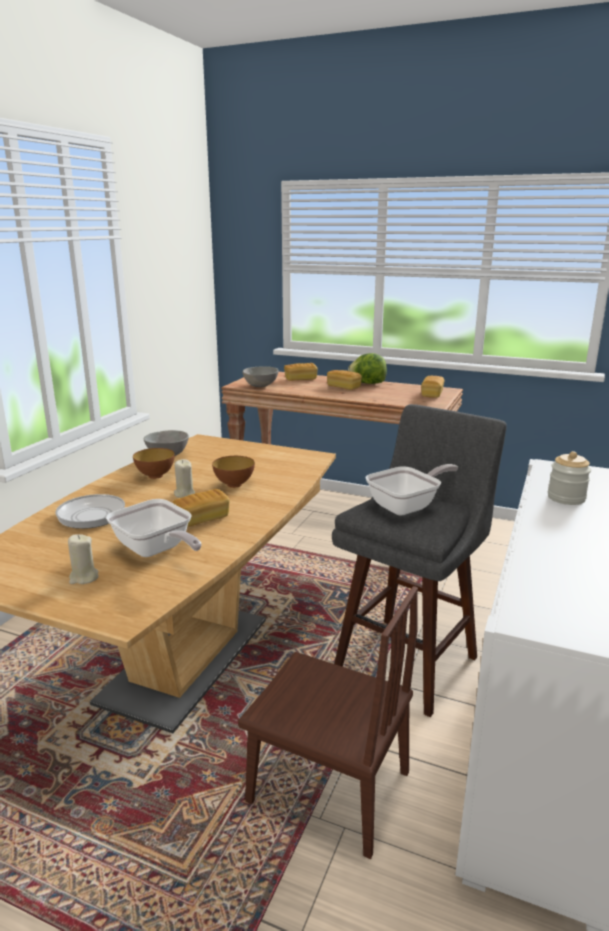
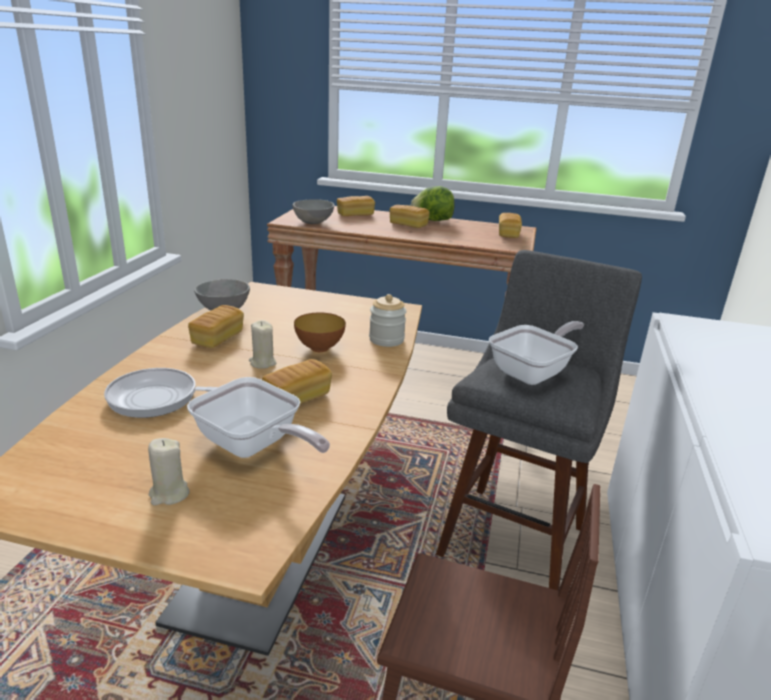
camera: 10 degrees left, 5 degrees up
bowl [133,448,175,479] -> bread [188,305,244,348]
jar [548,451,591,505] -> jar moved to [369,294,406,347]

